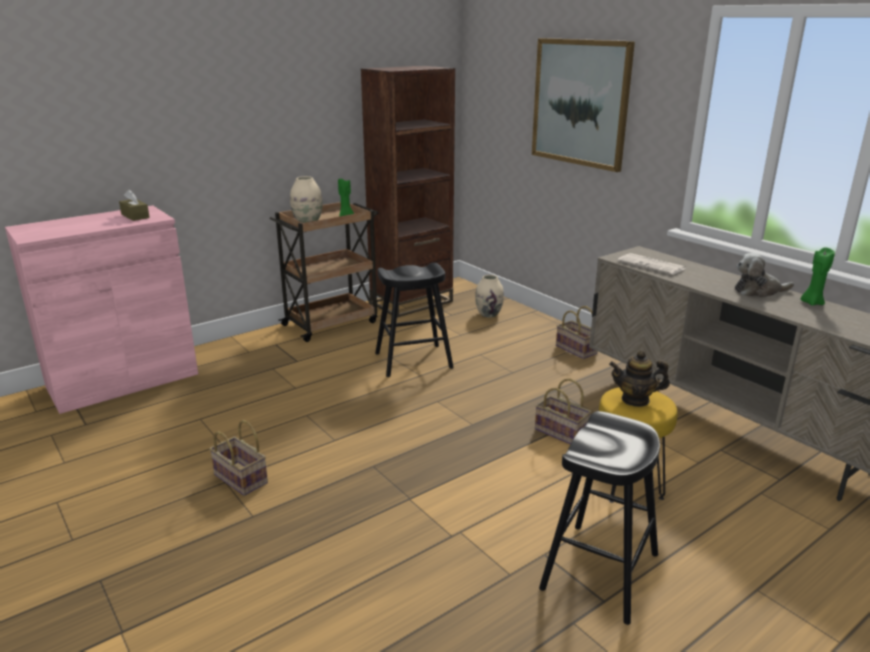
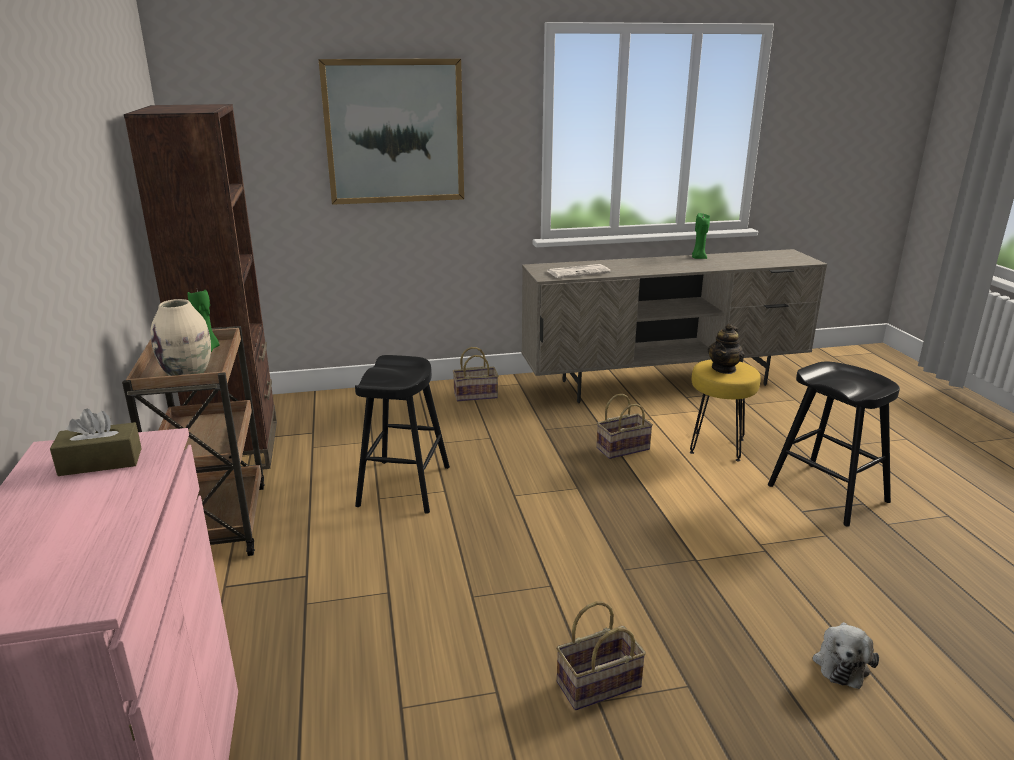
camera: 65 degrees left, 0 degrees up
beige vase [475,275,504,317] -> none
plush toy [735,253,794,298] -> plush toy moved to [813,622,879,689]

